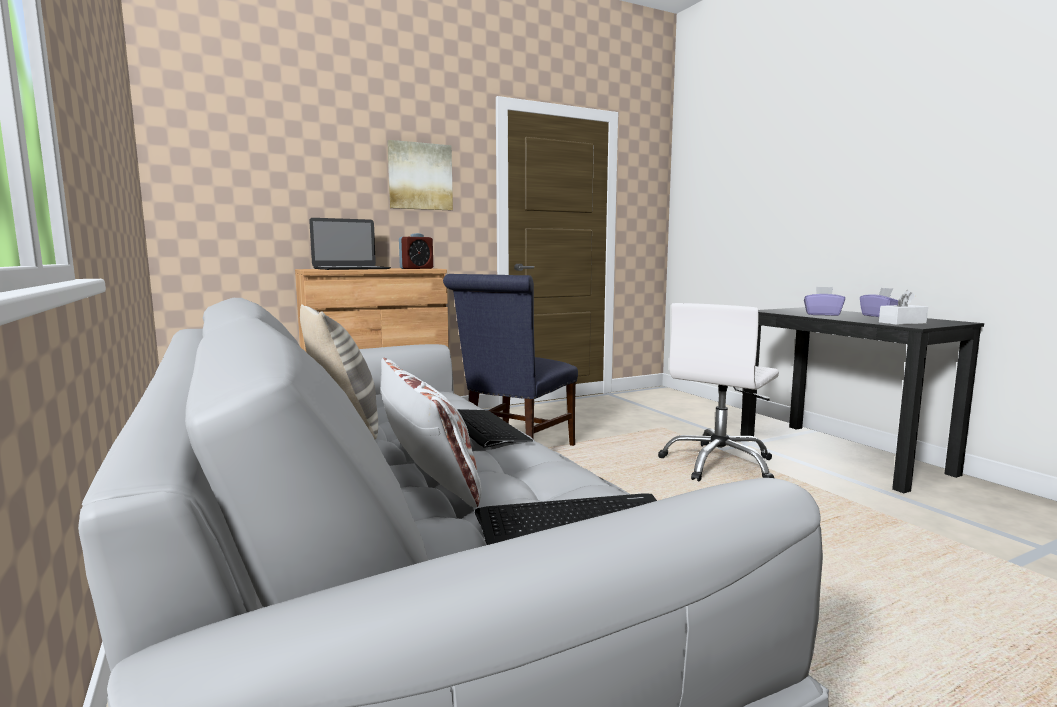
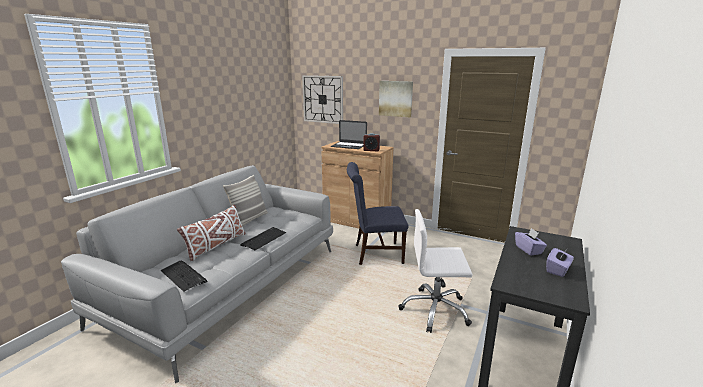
camera: 55 degrees right, 10 degrees up
white tissue box [879,290,928,325] -> none
none -> wall clock [302,75,343,124]

